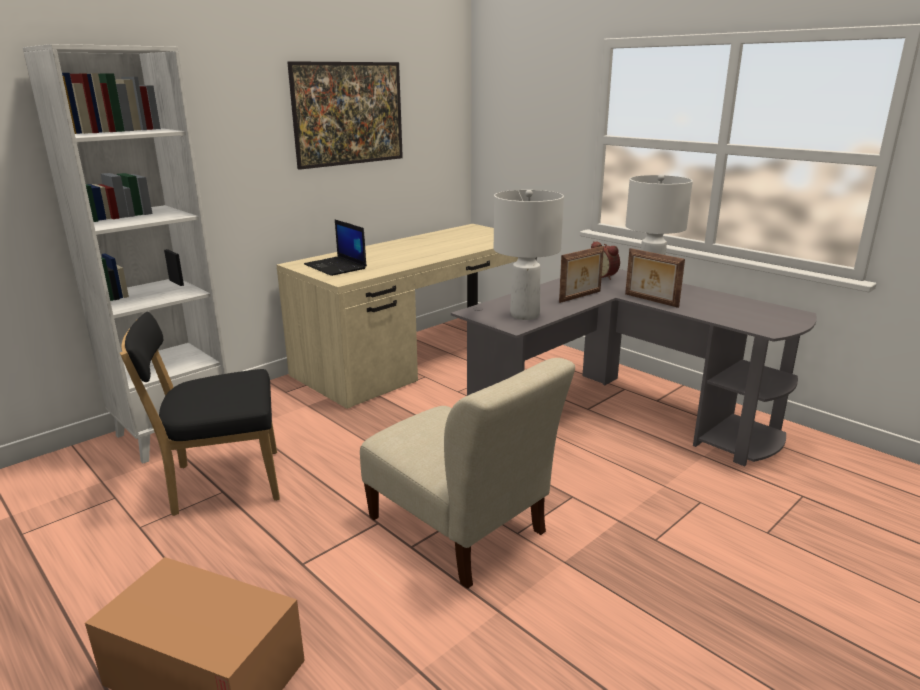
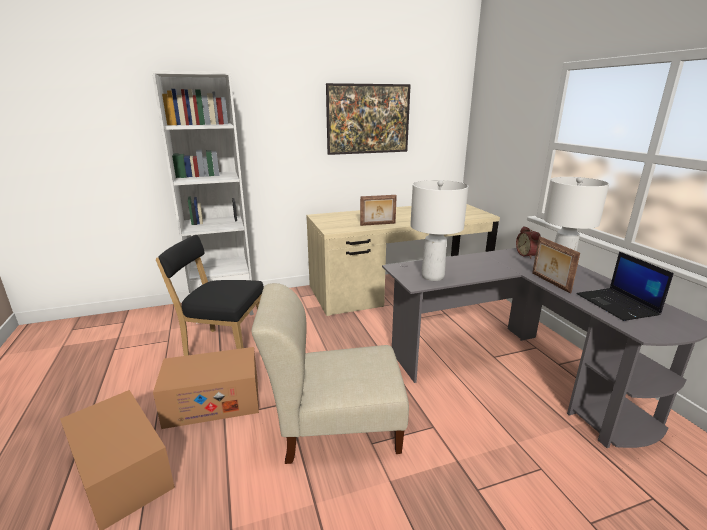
camera: 25 degrees right, 0 degrees up
laptop [304,220,367,276] -> laptop moved to [577,252,674,321]
beige chair [360,358,575,589] -> beige chair turned 105 degrees clockwise [252,283,409,464]
picture frame [559,246,604,303] -> picture frame moved to [360,195,397,226]
none -> cardboard box [153,347,259,429]

